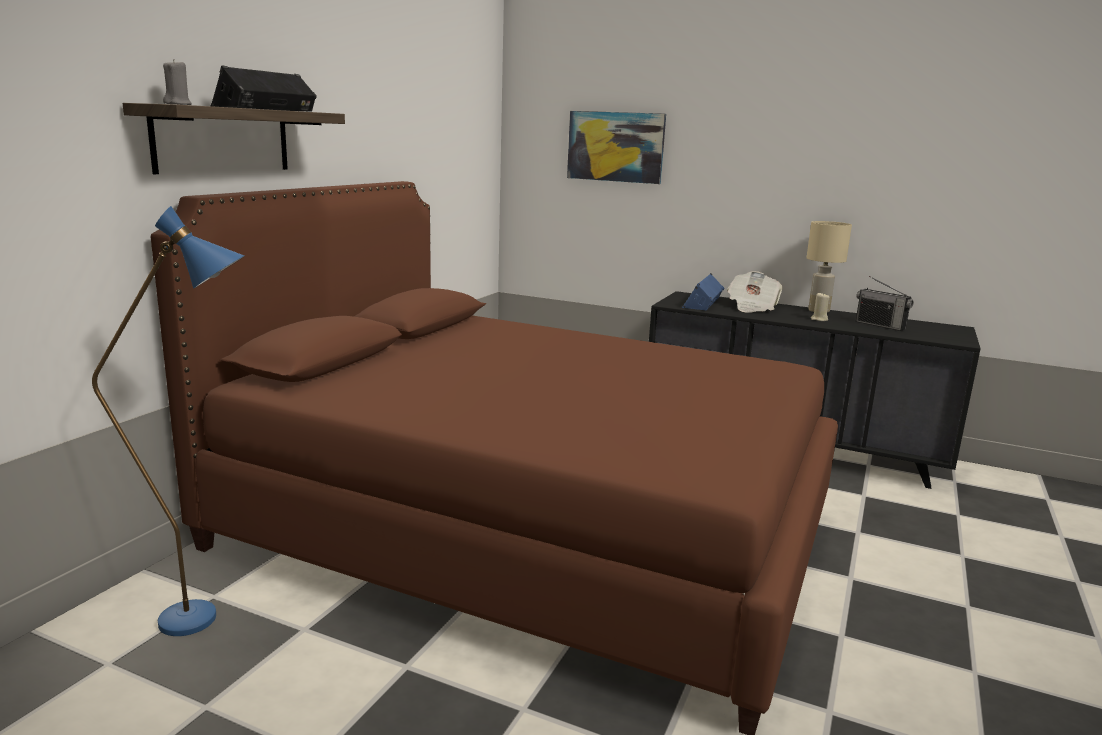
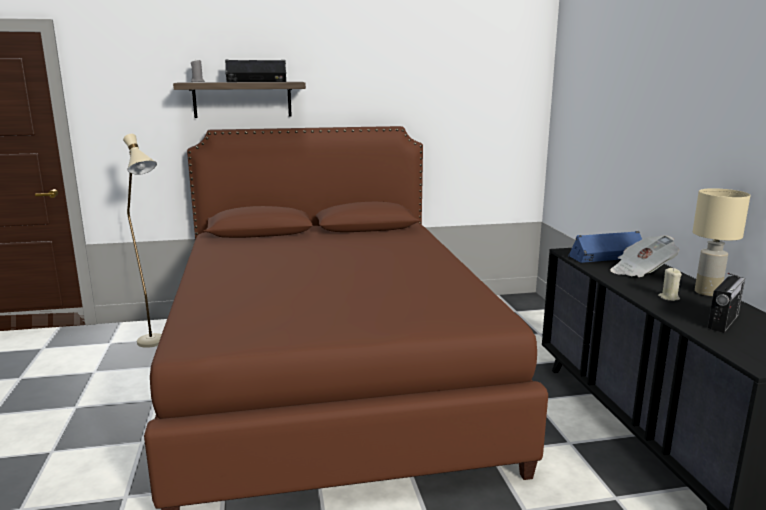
camera: 55 degrees right, 0 degrees up
blue floor lamp [92,206,244,636] -> beige floor lamp [123,134,162,348]
picture [567,111,666,184] -> none
radio [856,276,914,331] -> radio turned 150 degrees counterclockwise [708,273,745,333]

